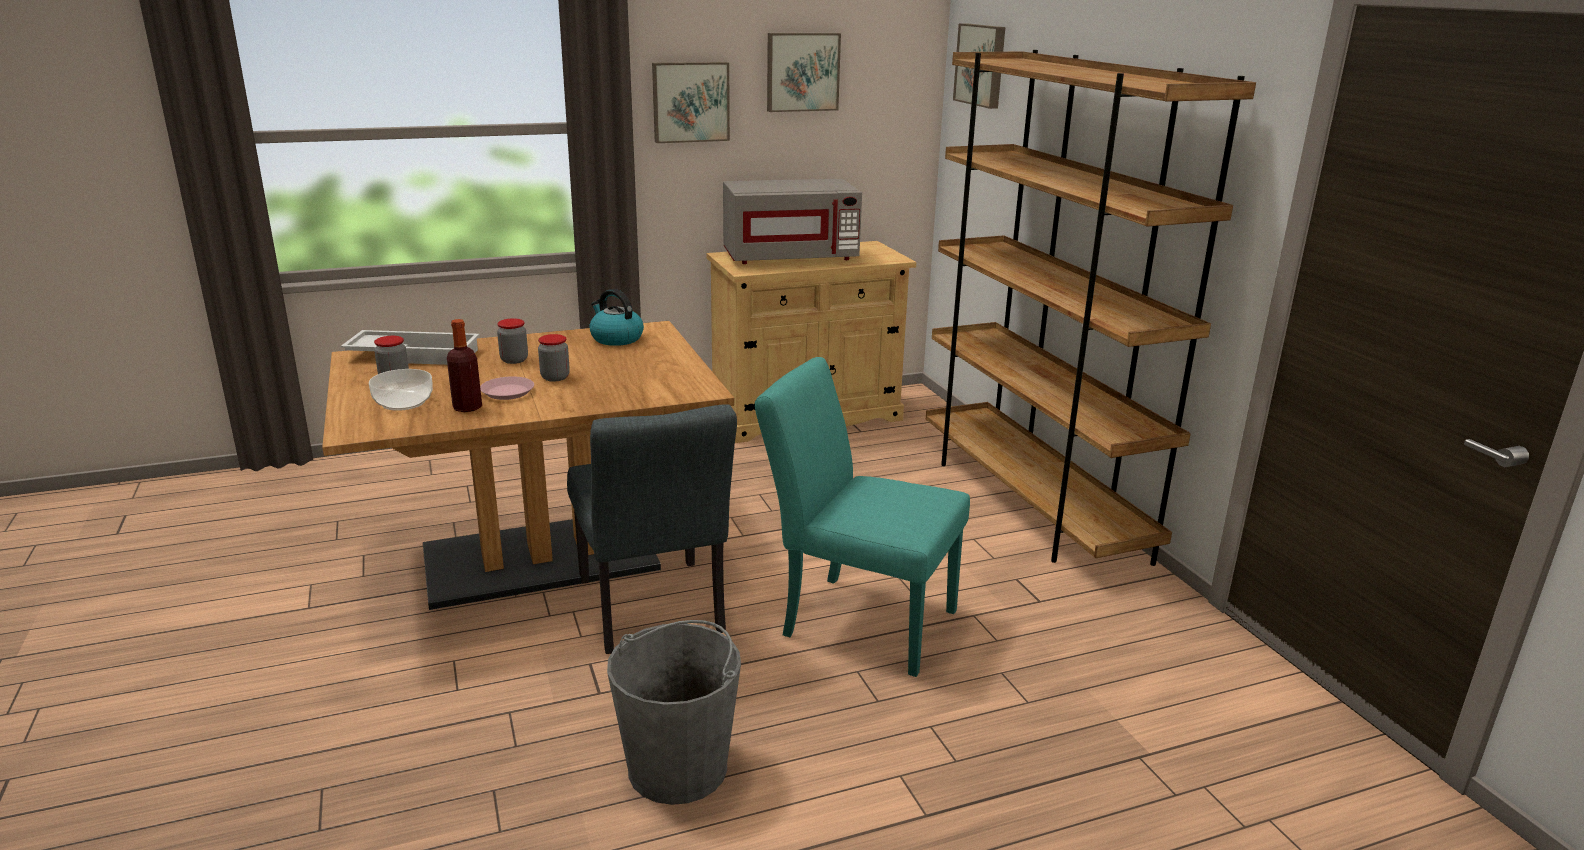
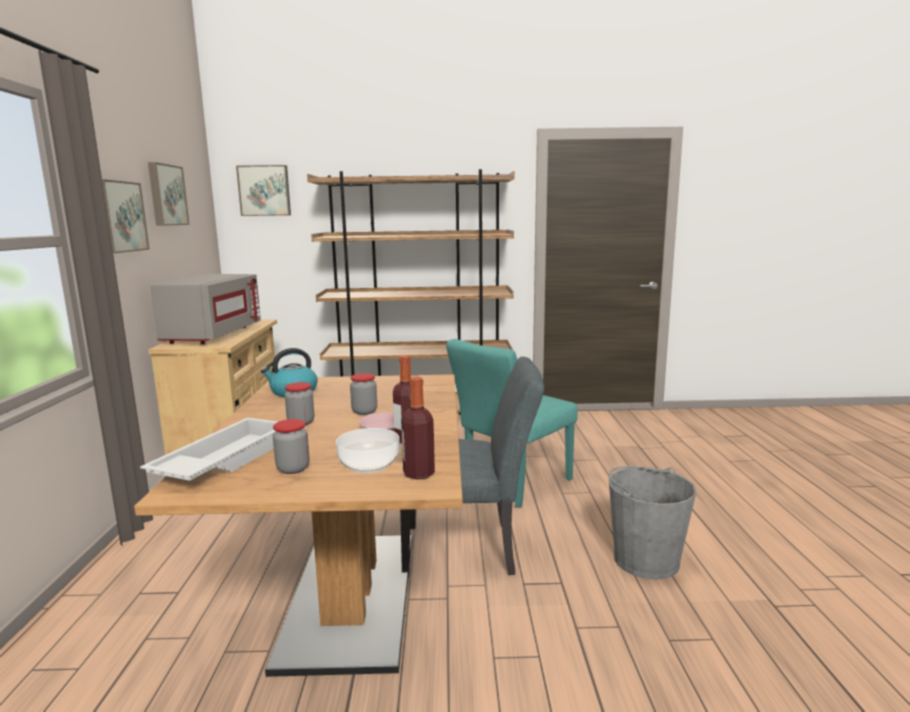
camera: 70 degrees left, 10 degrees down
none -> bottle [401,377,435,479]

